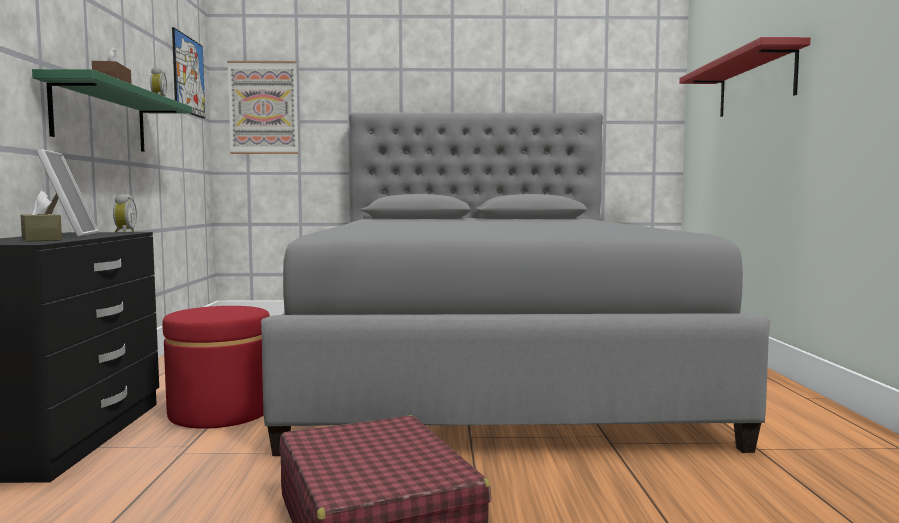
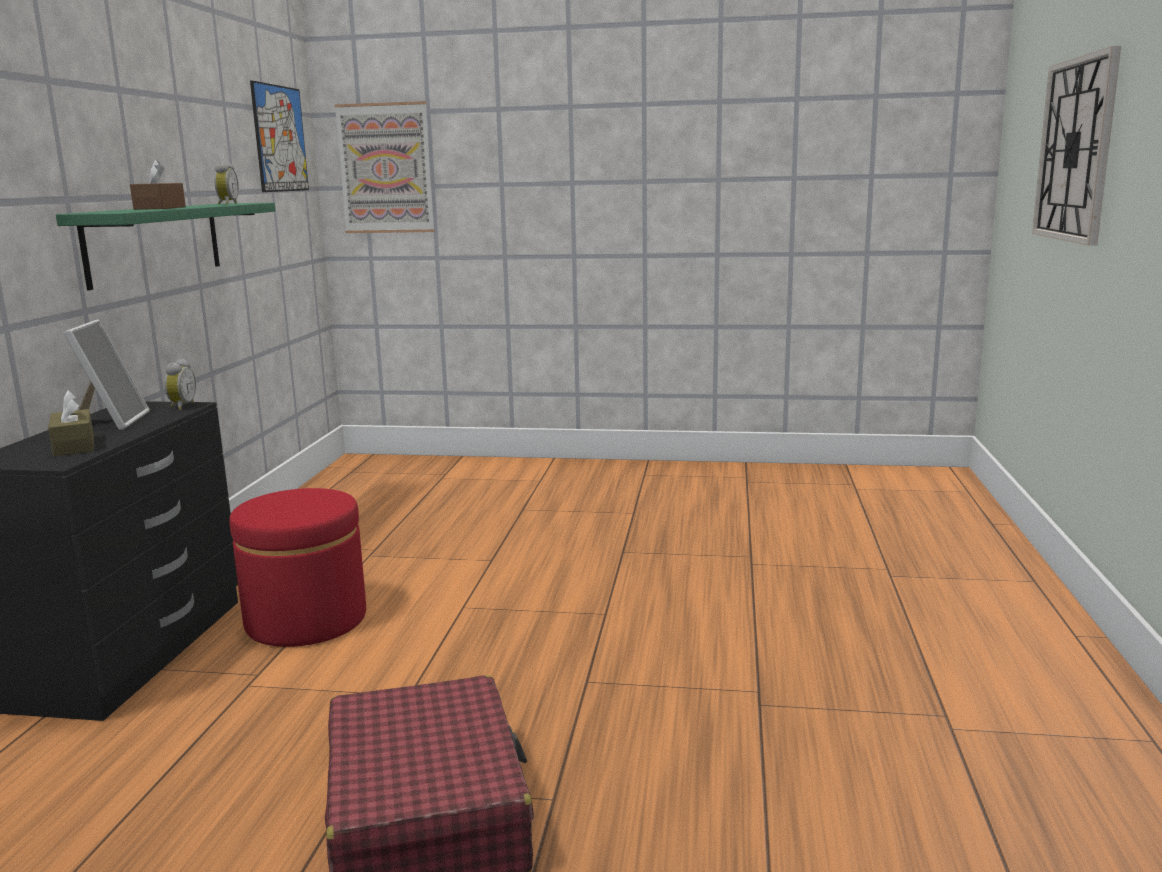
camera: 10 degrees right, 10 degrees up
grey bed [261,112,770,456] -> none
red shelf [679,37,810,117] -> wall clock [1032,46,1121,246]

